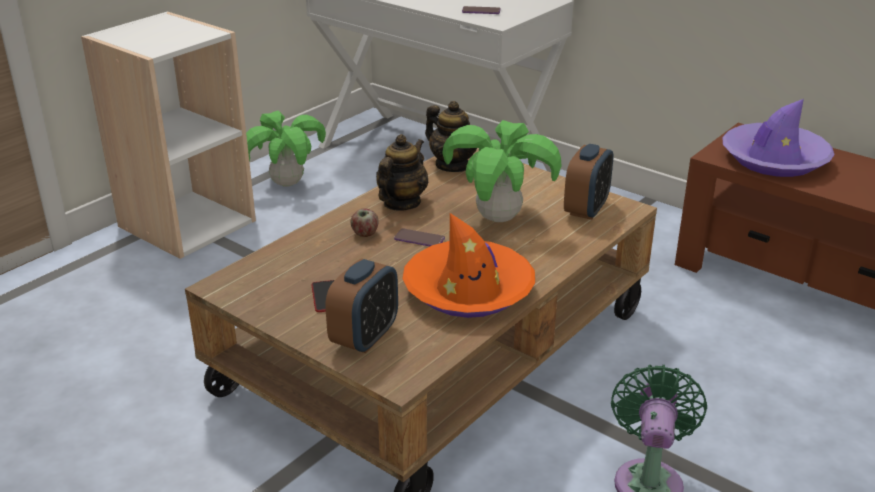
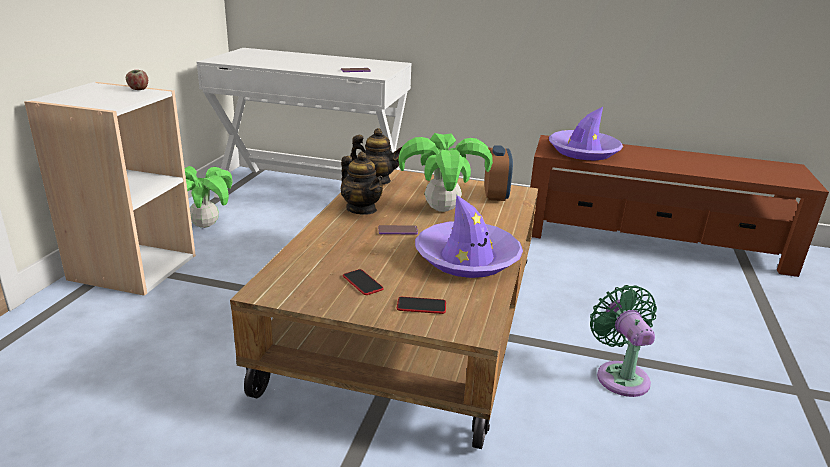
camera: 25 degrees left, 5 degrees down
alarm clock [325,259,398,353] -> phone [397,297,446,314]
apple [350,208,379,237] -> apple moved to [126,70,148,90]
teapot [376,134,428,210] -> teapot turned 135 degrees clockwise [341,152,383,215]
orange hat [402,213,535,318] -> purple hat [415,195,523,278]

